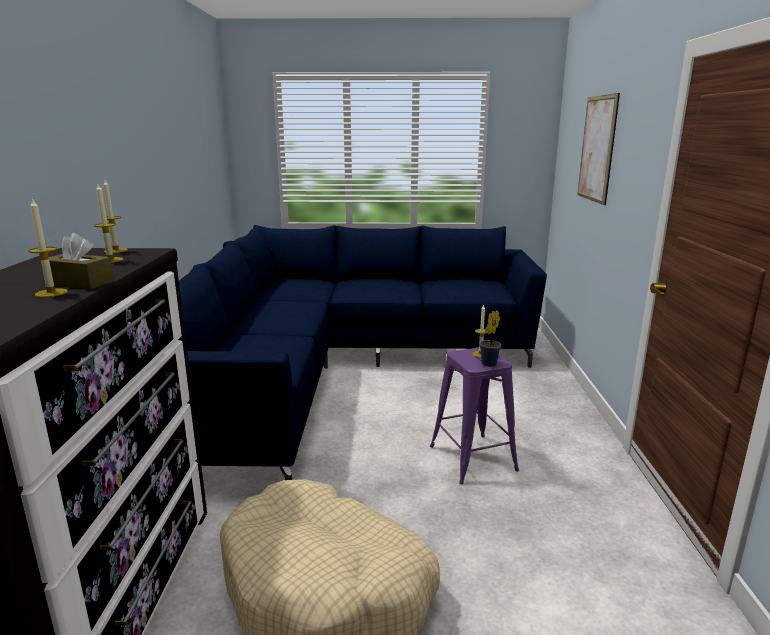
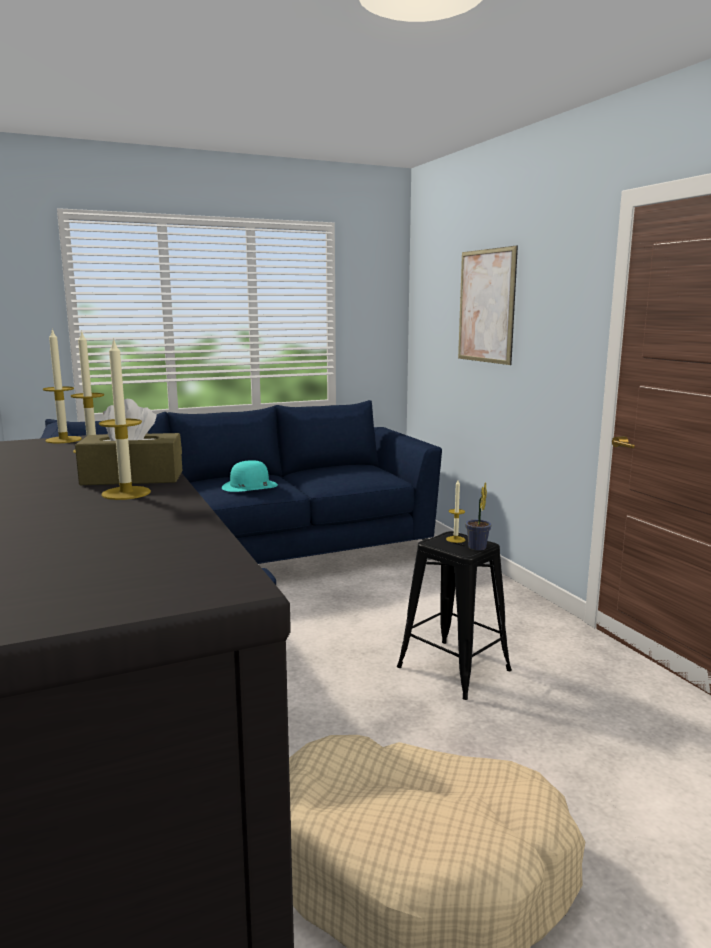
camera: 25 degrees left, 5 degrees down
purple stool [430,347,519,484] -> black stool [397,531,512,700]
none -> turquoise hat [222,460,278,492]

